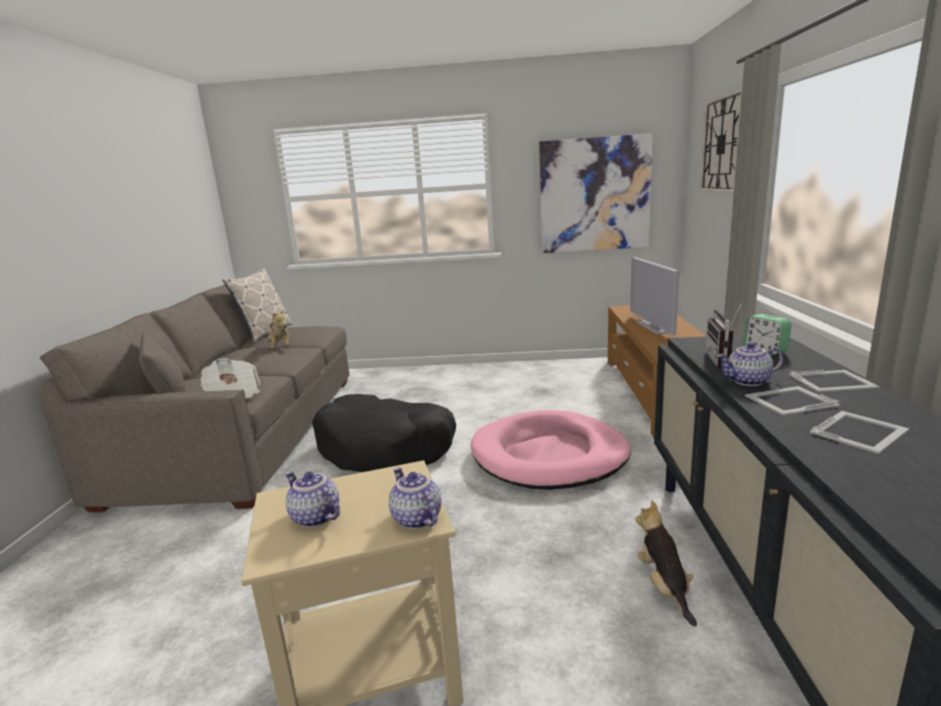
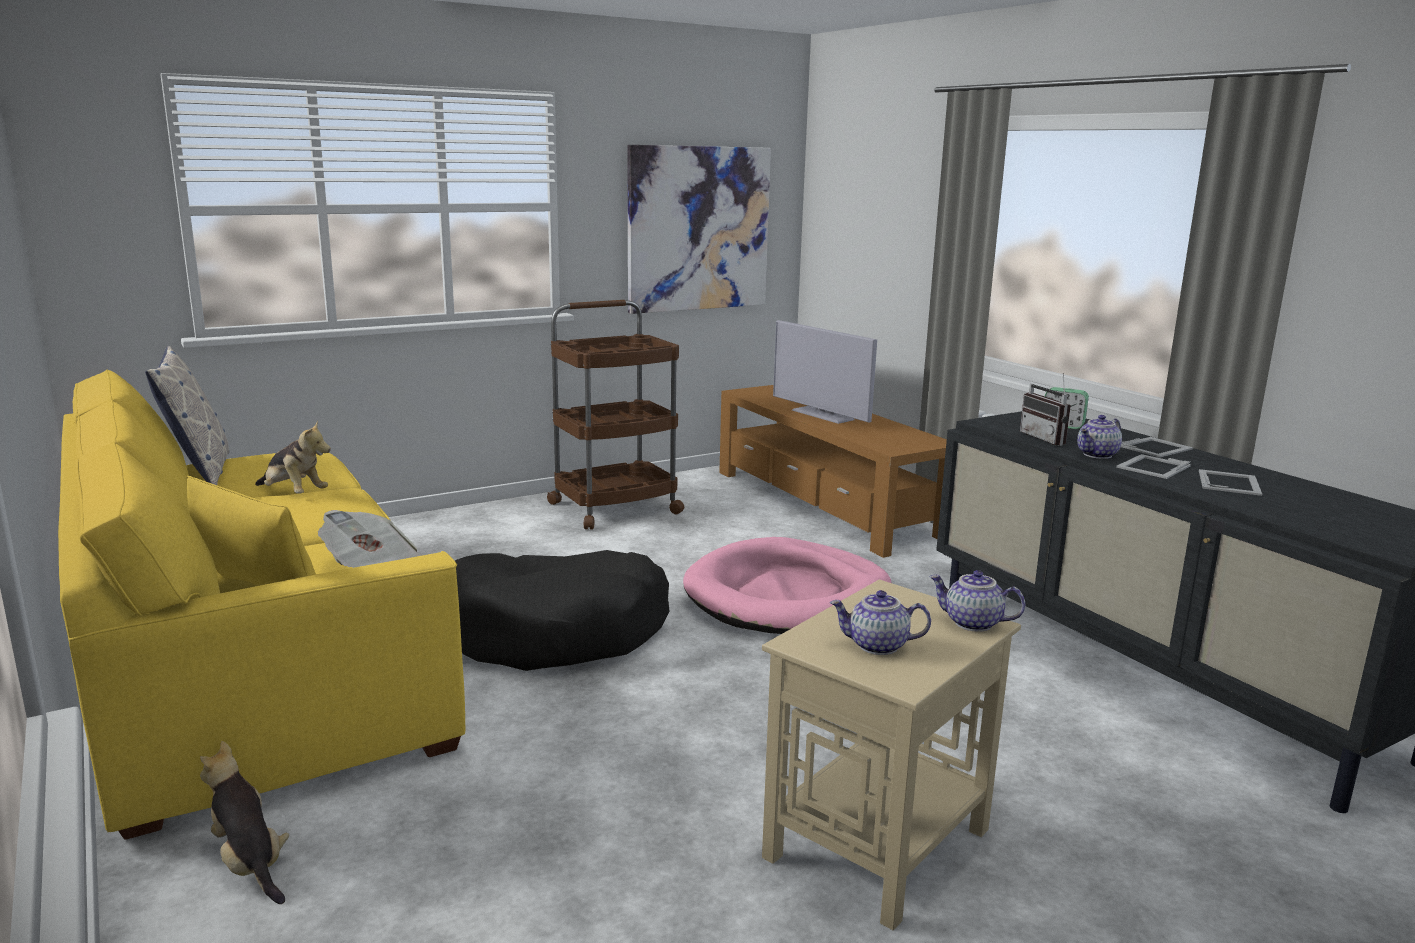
camera: 35 degrees left, 0 degrees up
grey sofa [39,285,350,512] -> yellow sofa [58,369,465,840]
plush toy [635,500,697,627] -> plush toy moved to [200,741,289,904]
wall clock [700,88,742,193] -> none
none -> brown cart [547,300,684,530]

